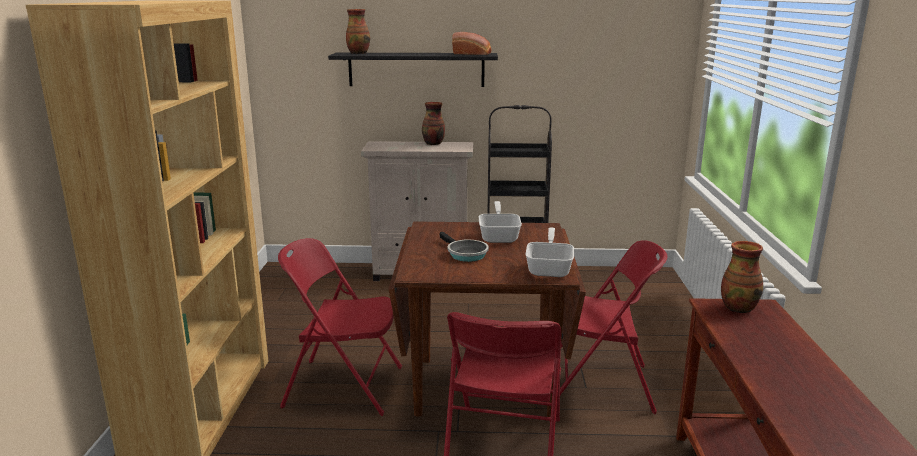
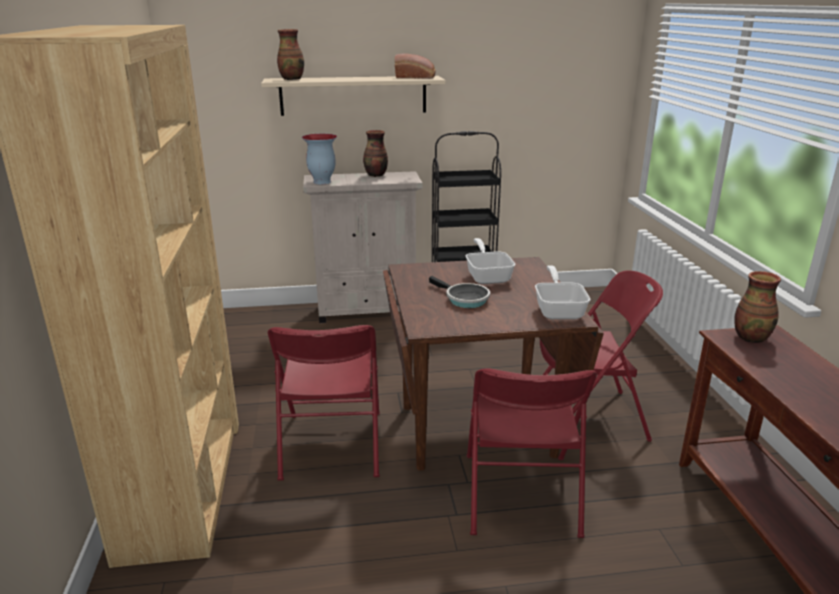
camera: 10 degrees left, 5 degrees up
red chair [278,238,402,416] -> red chair turned 90 degrees counterclockwise [268,325,380,481]
black shelf [328,53,498,87] -> beige shelf [261,76,446,116]
none -> vase [302,133,337,184]

